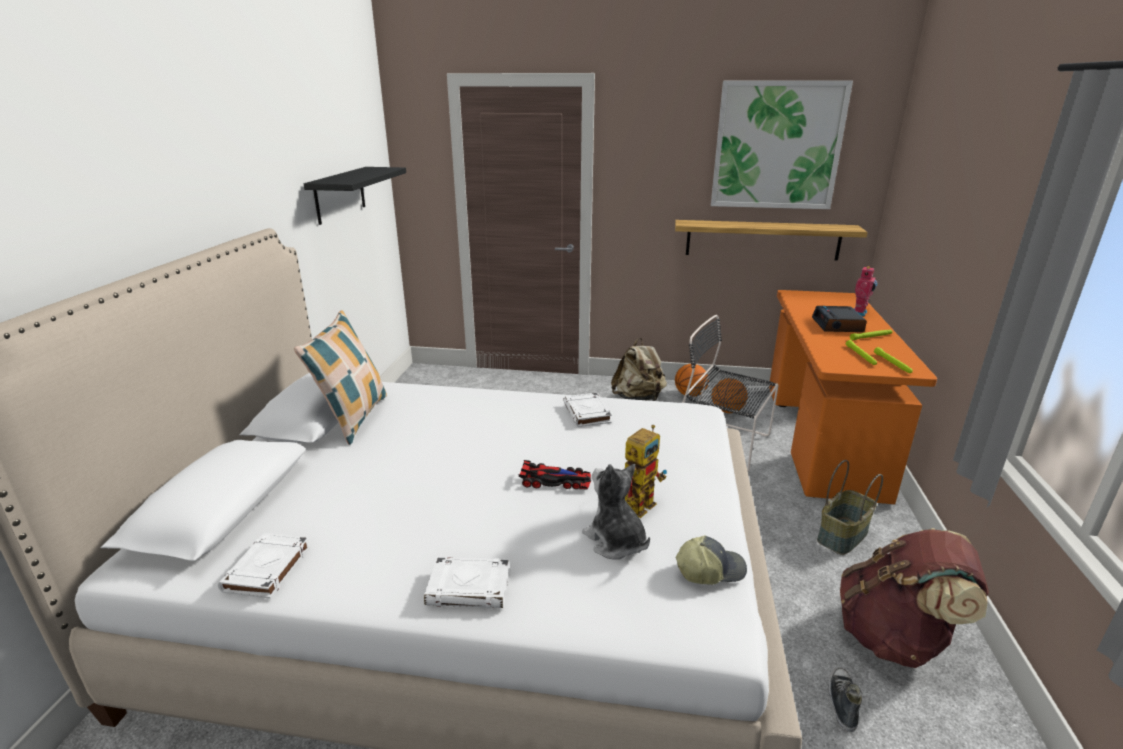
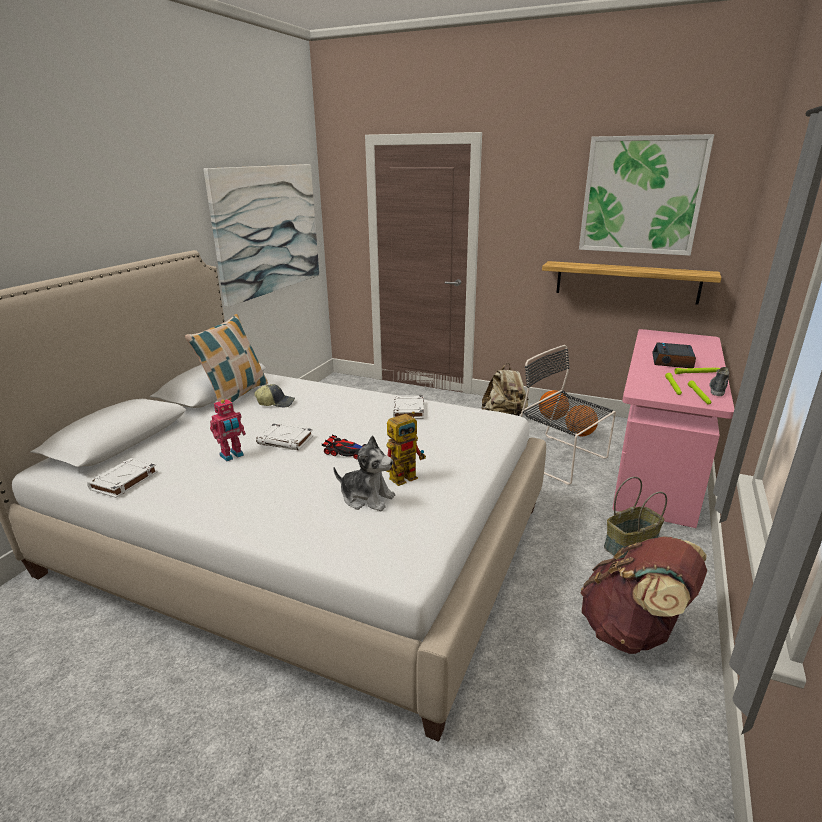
camera: 15 degrees right, 0 degrees up
black shelf [304,167,406,225] -> picture [204,164,319,307]
white book [424,557,510,609] -> white book moved to [256,423,313,450]
plush toy [582,464,650,559] -> plush toy turned 135 degrees clockwise [333,436,395,511]
cap [676,536,747,585] -> cap moved to [254,384,295,408]
orange desk [769,290,937,504] -> pink desk [612,329,734,528]
shoe [828,667,862,732] -> shoe moved to [709,367,730,396]
toy robot [854,266,878,316] -> toy robot moved to [210,399,246,461]

